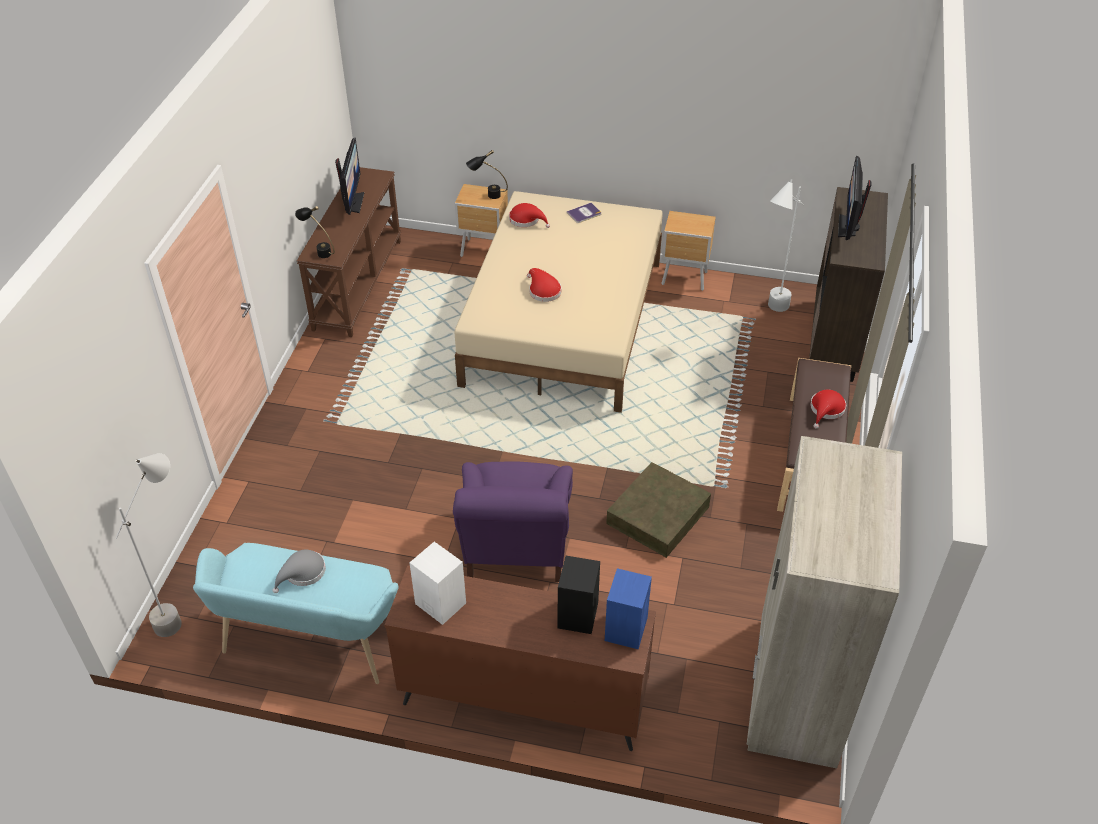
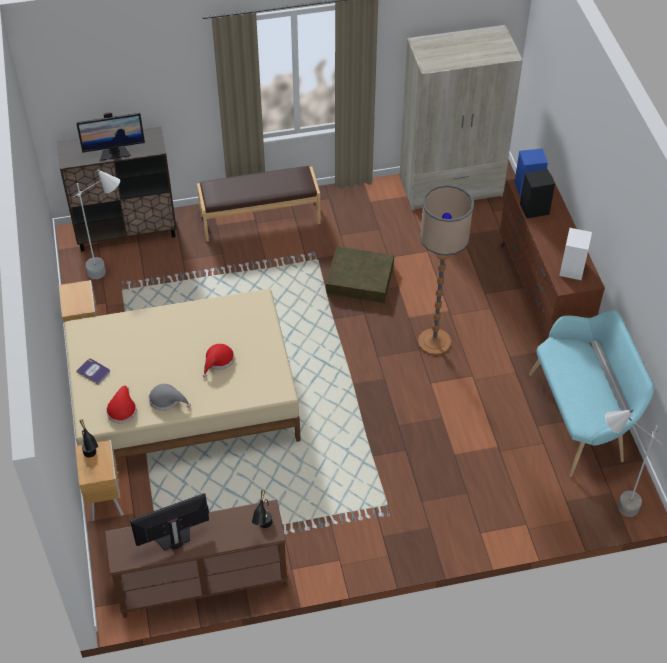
camera: 115 degrees left, 5 degrees up
grey hat [272,550,326,593] -> grey hat moved to [149,384,191,411]
purple armchair [453,461,573,582] -> floor lamp [418,184,474,355]
red hat [810,390,846,429] -> none

